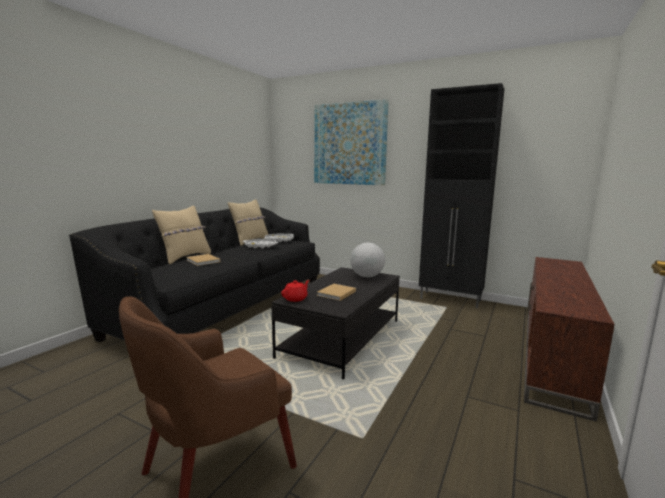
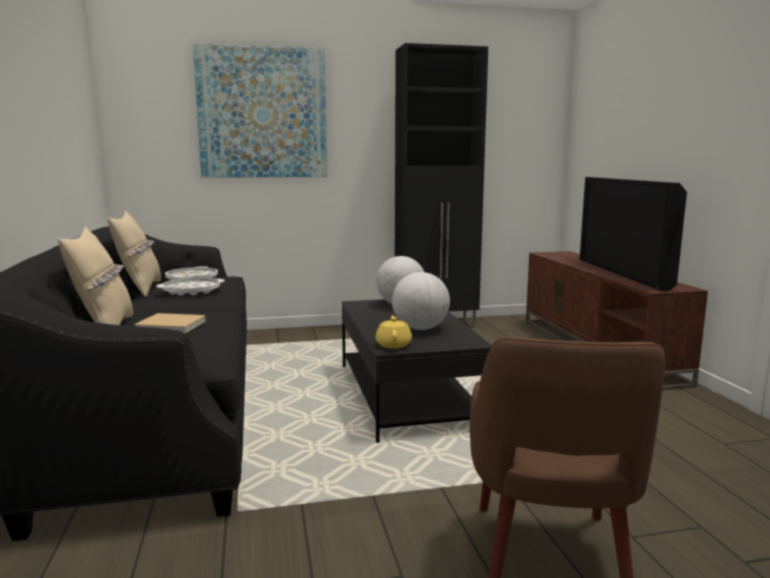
camera: 40 degrees left, 0 degrees up
red teapot [281,280,310,302] -> yellow teapot [375,315,412,349]
beige book [317,284,356,301] -> globe [392,272,450,330]
none -> television [580,177,687,292]

